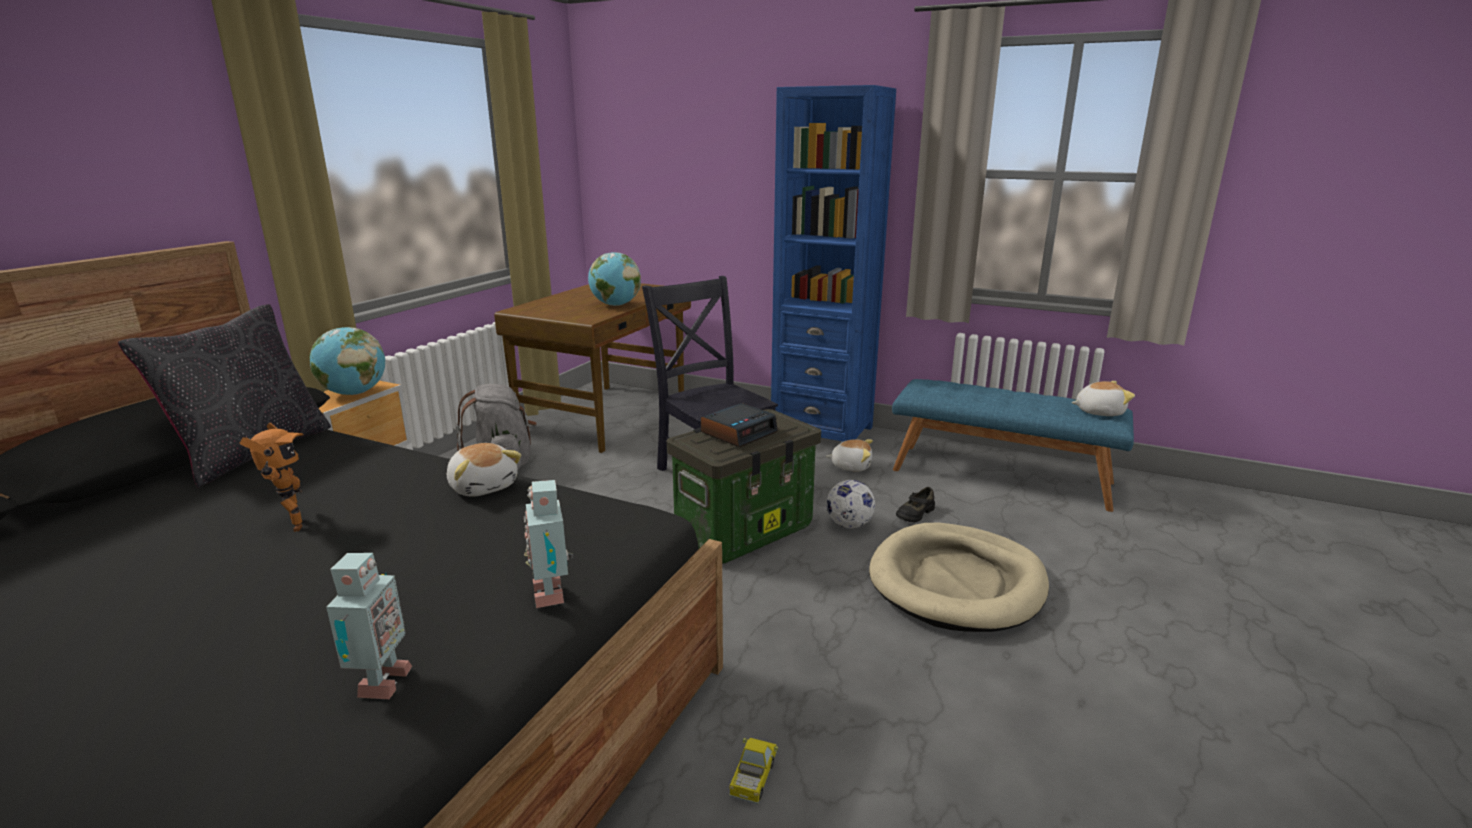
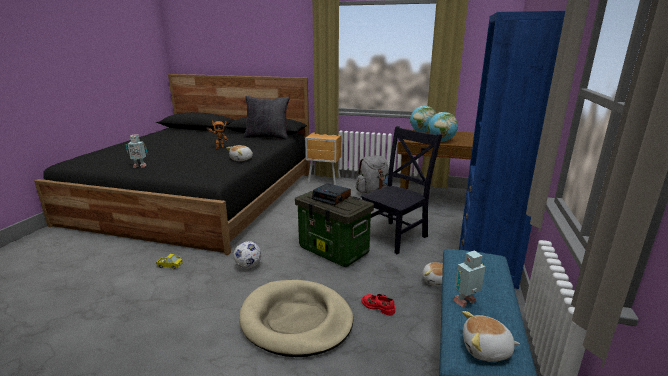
camera: 80 degrees right, 0 degrees up
globe [310,327,385,395] -> globe moved to [410,106,436,133]
toy robot [524,480,573,608] -> toy robot moved to [453,250,486,307]
football [826,480,875,529] -> football moved to [234,241,261,269]
black shoe [896,487,935,522] -> red shoe [361,294,395,316]
plush toy [1072,381,1135,416] -> plush toy turned 105 degrees clockwise [462,311,520,362]

